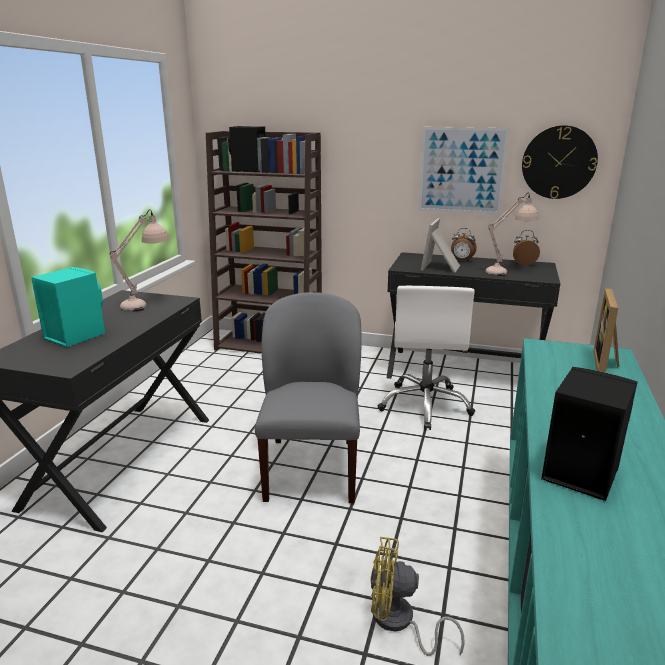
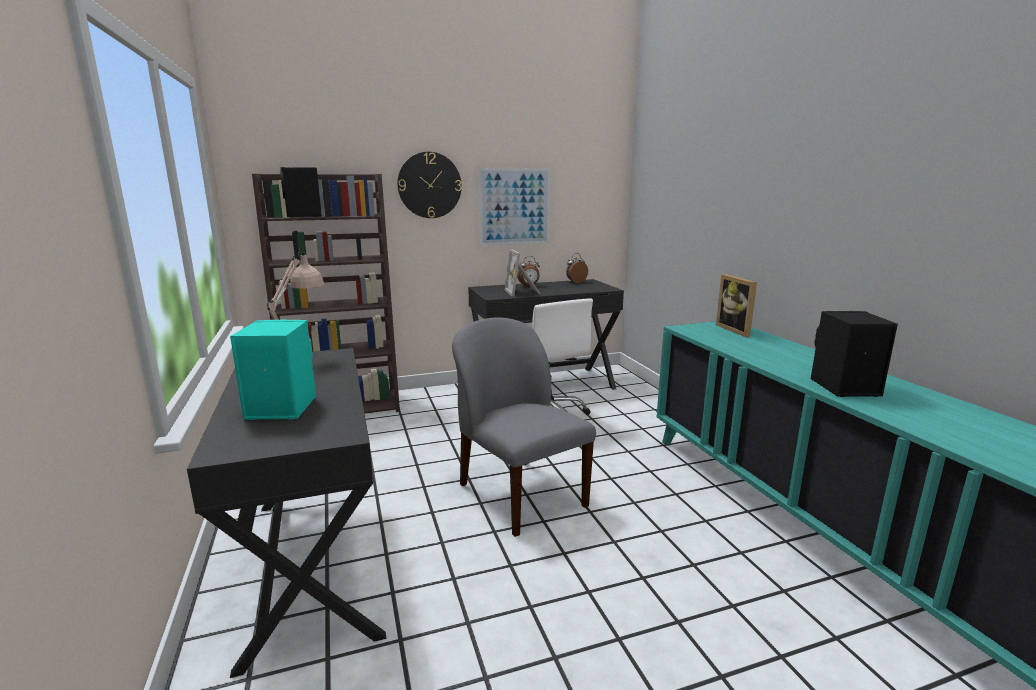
camera: 35 degrees left, 5 degrees down
yellow fan [370,537,465,656] -> none
beige table lamp [486,193,539,276] -> none
wall clock [522,125,598,199] -> wall clock moved to [397,152,462,218]

